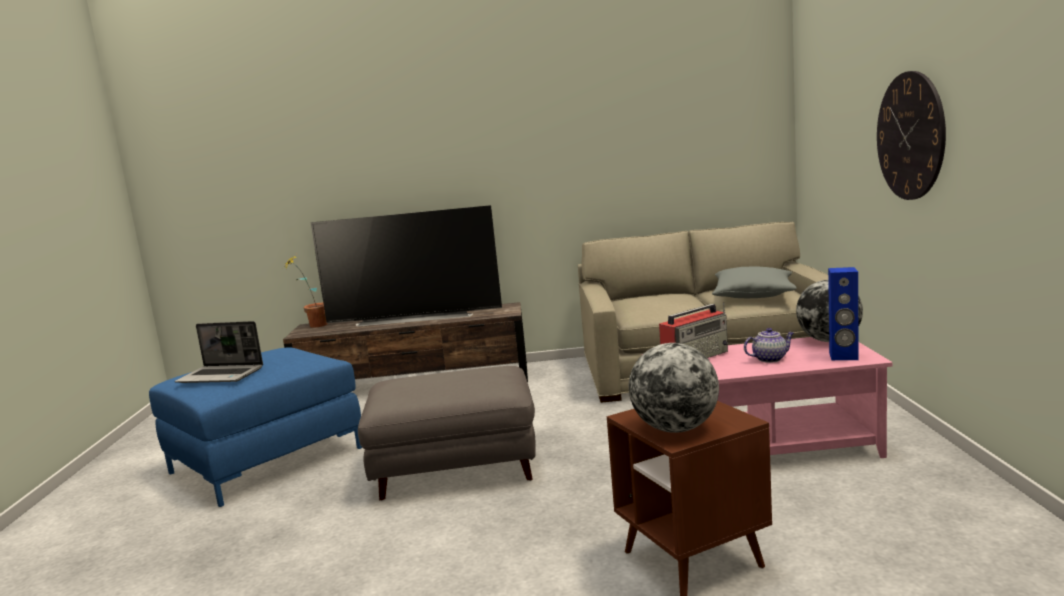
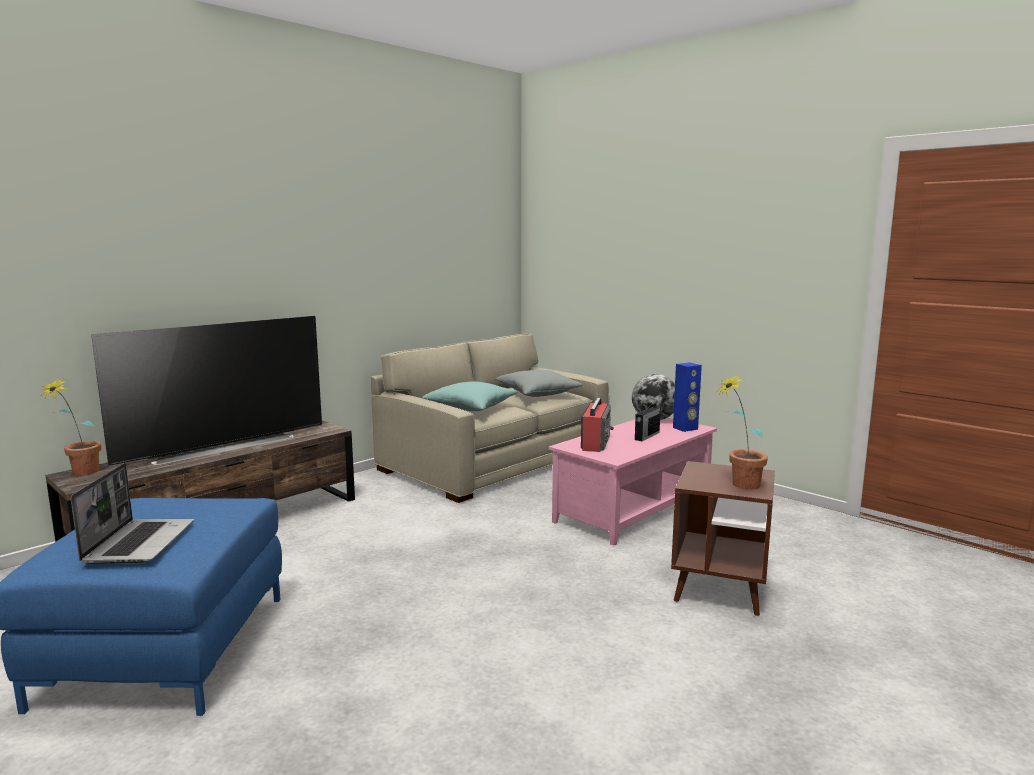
camera: 45 degrees left, 0 degrees up
laptop [175,321,263,383] -> laptop turned 60 degrees counterclockwise [71,463,194,564]
grey ottoman [358,366,536,500] -> none
globe [629,343,719,433] -> potted plant [714,373,768,490]
teapot [744,328,794,363] -> radio [635,402,661,441]
wall clock [877,71,946,200] -> none
none -> turquoise pillow [422,381,517,411]

